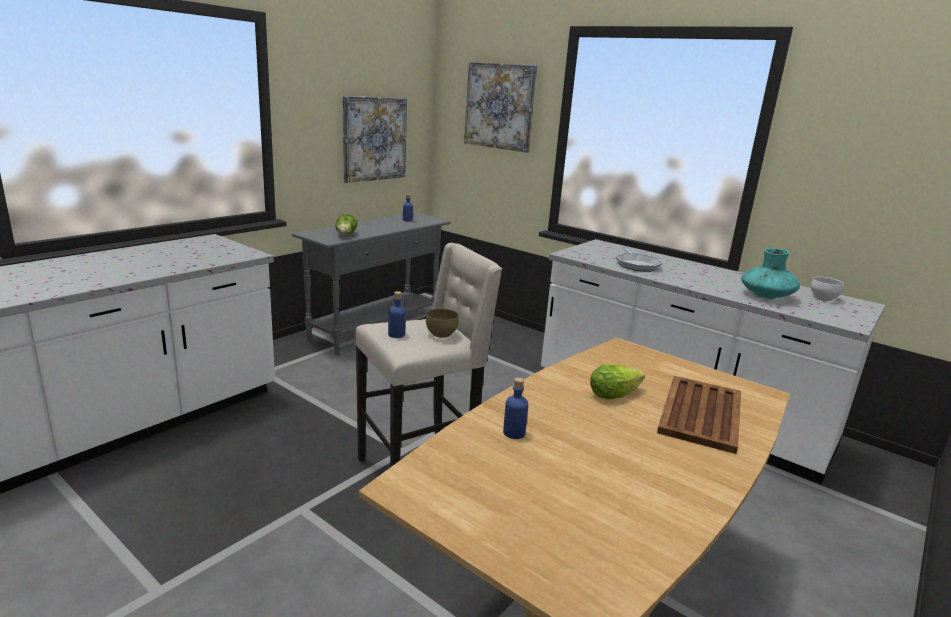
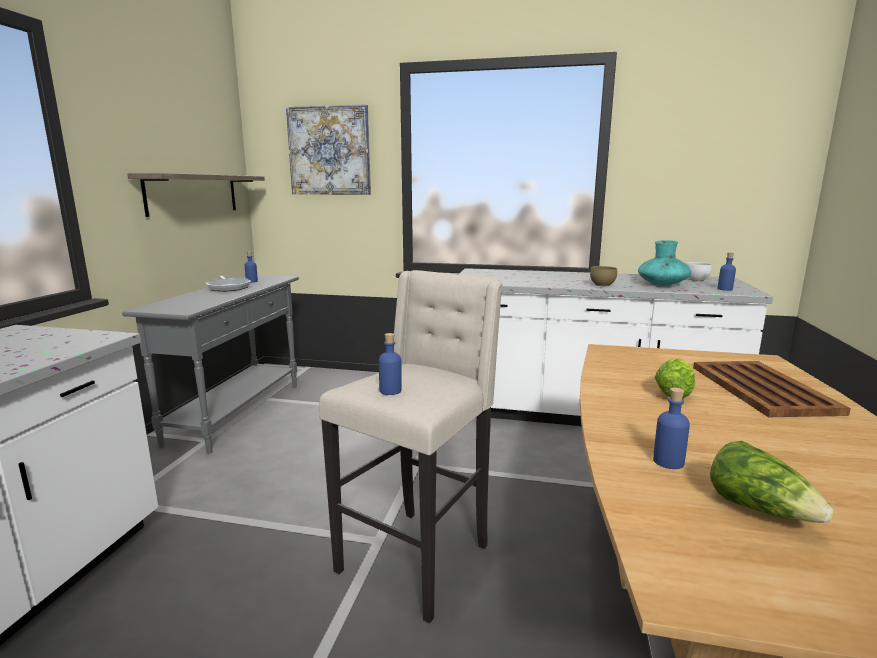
camera: 25 degrees left, 5 degrees down
lettuce [335,214,357,235] -> lettuce moved to [710,441,834,523]
picture [343,96,407,183] -> shelf [127,173,265,217]
brown bowl [426,308,459,338] -> brown bowl moved to [590,266,617,286]
frying pan [616,247,663,271] -> frying pan moved to [206,275,251,292]
none -> blue bottle [717,253,736,291]

